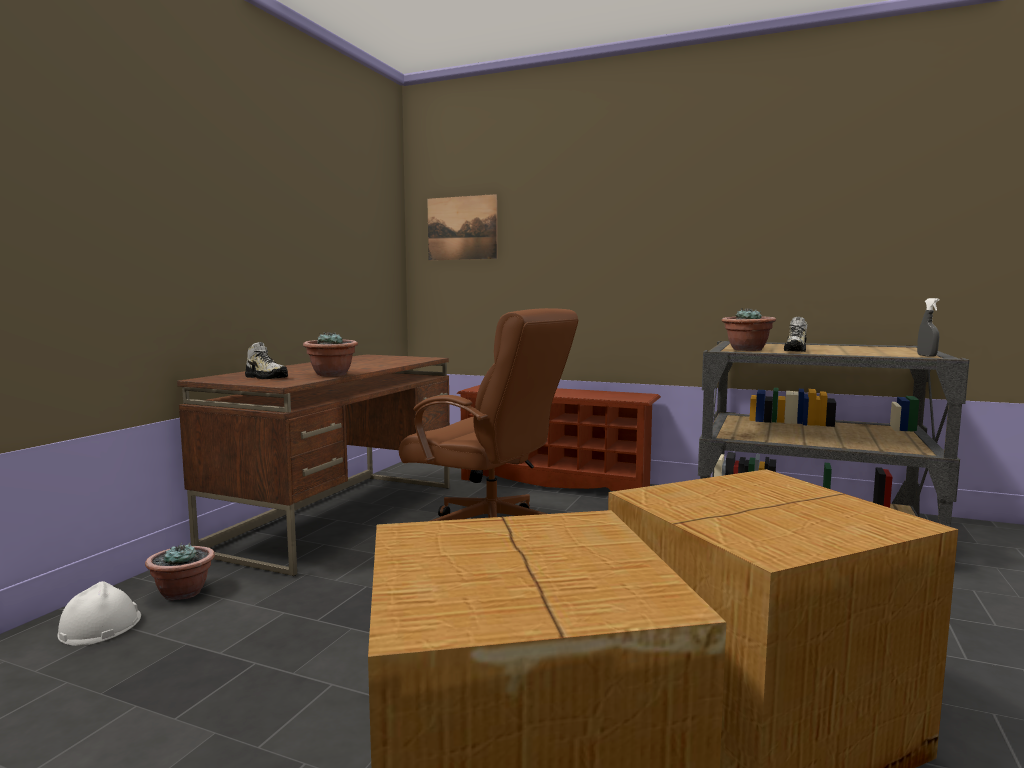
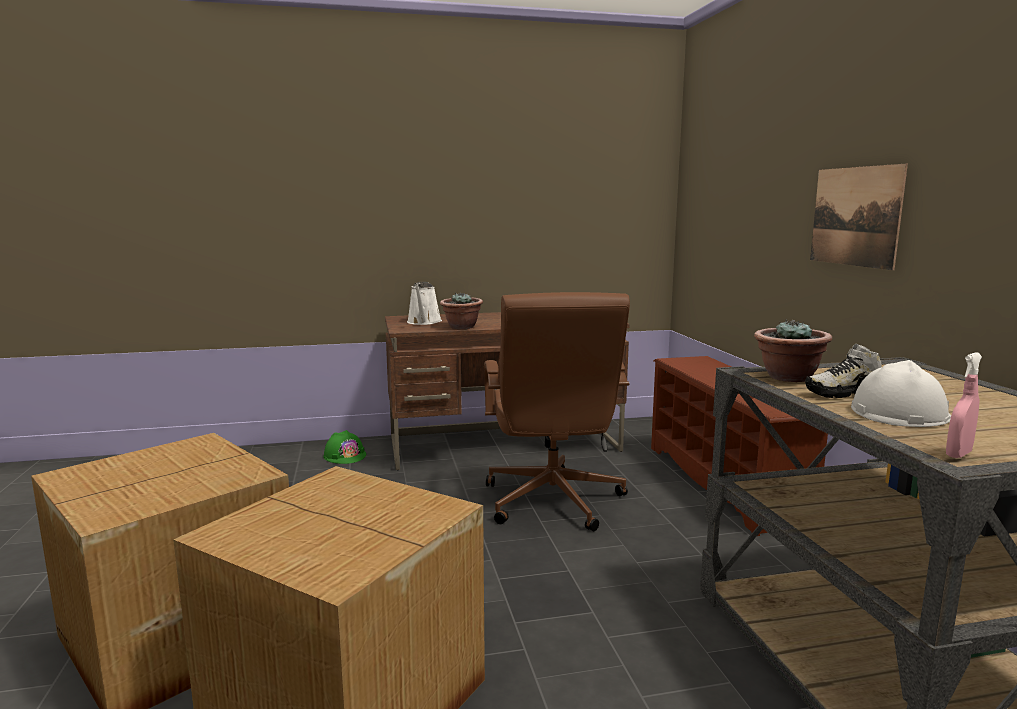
camera: 55 degrees right, 5 degrees up
white hard hat [57,581,141,646] -> white hard hat moved to [851,360,951,427]
potted plant [145,542,215,601] -> green hard hat [323,430,366,464]
shoe [245,342,288,379] -> white watering can [407,282,442,325]
picture [427,194,497,260] -> picture moved to [810,164,908,270]
grey spray bottle [917,298,940,357] -> pink spray bottle [946,352,982,458]

